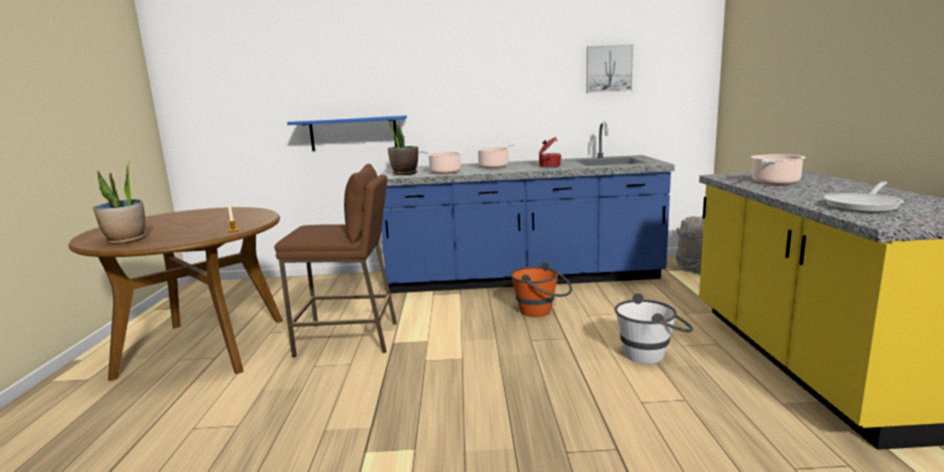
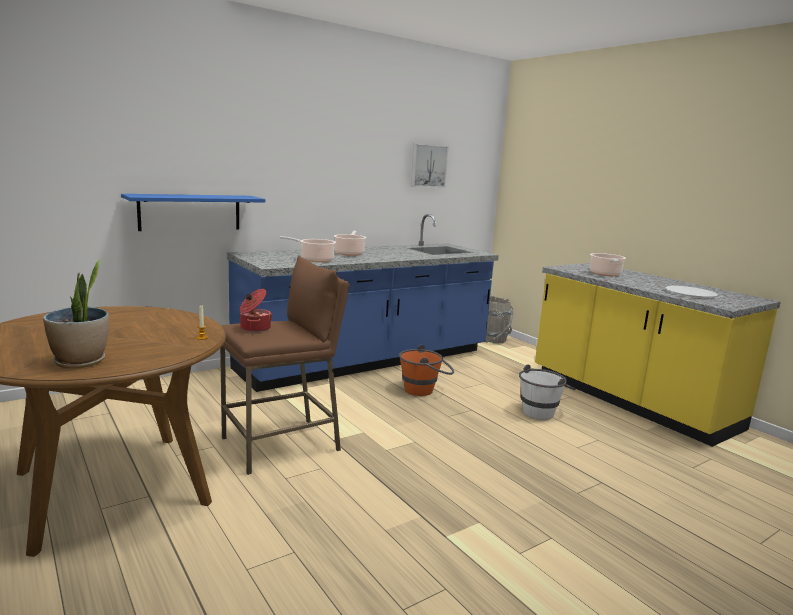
camera: 35 degrees left, 0 degrees up
potted plant [387,118,418,175] -> none
cooking pot [539,137,561,167] -> cooking pot moved to [240,289,272,332]
frying pan [823,181,904,213] -> white plate [666,286,718,298]

